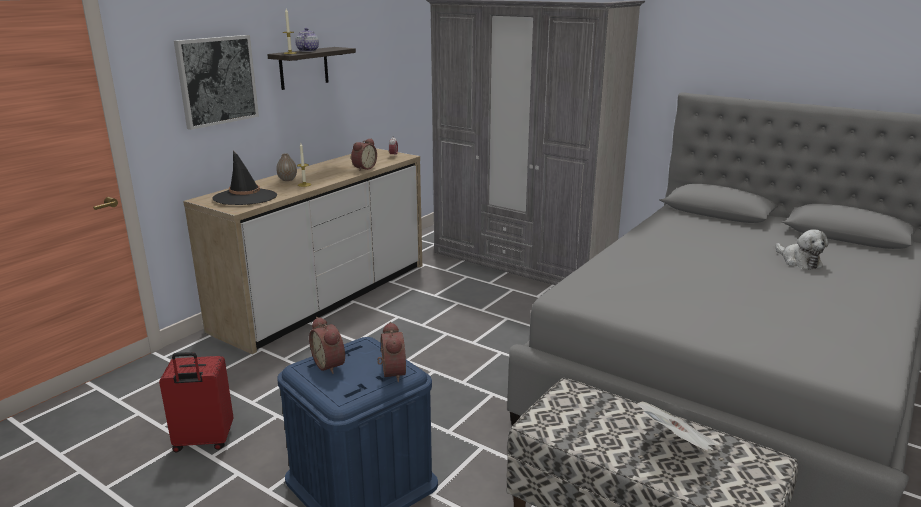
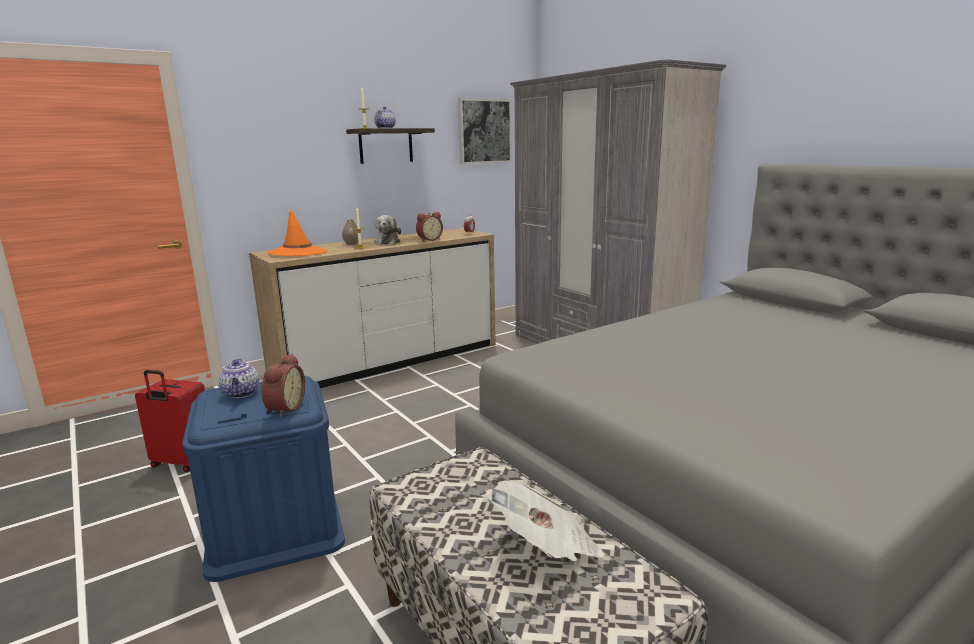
camera: 20 degrees right, 5 degrees down
picture [174,35,259,130] -> picture moved to [458,98,512,164]
black hat [212,151,277,205] -> orange hat [268,209,328,256]
alarm clock [309,317,345,374] -> teapot [219,358,259,398]
plush toy [776,229,828,270] -> plush toy moved to [374,215,401,245]

